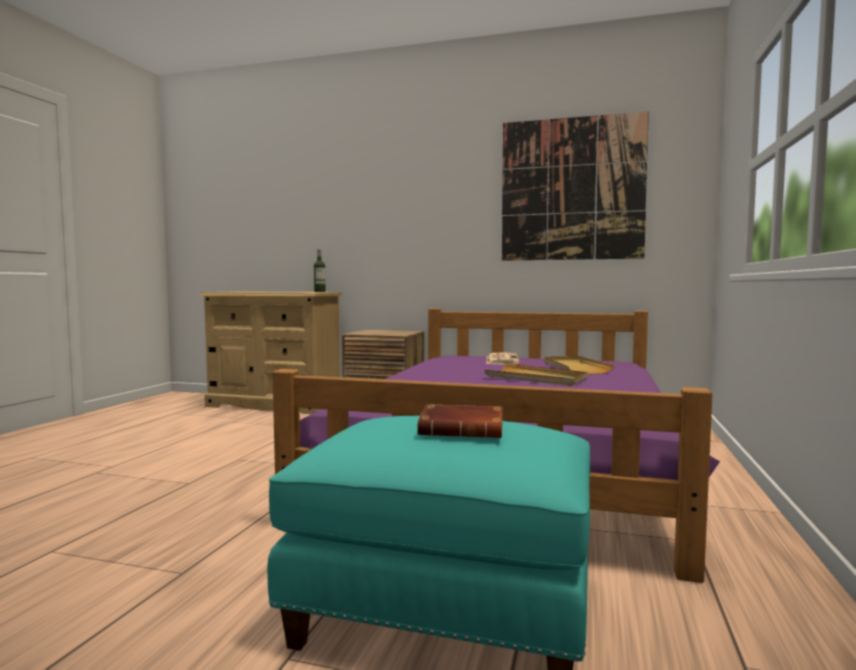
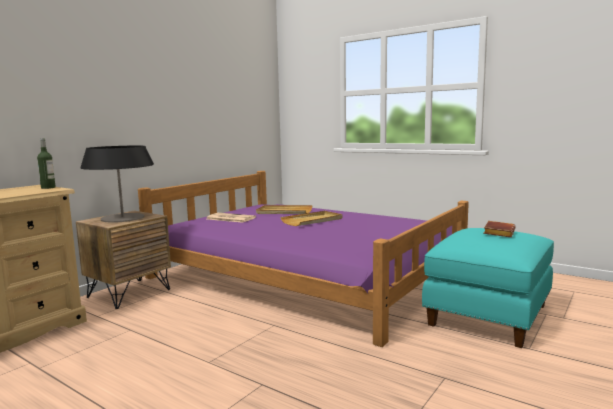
camera: 70 degrees left, 5 degrees up
picture [502,111,649,260] -> none
none -> table lamp [81,145,154,223]

